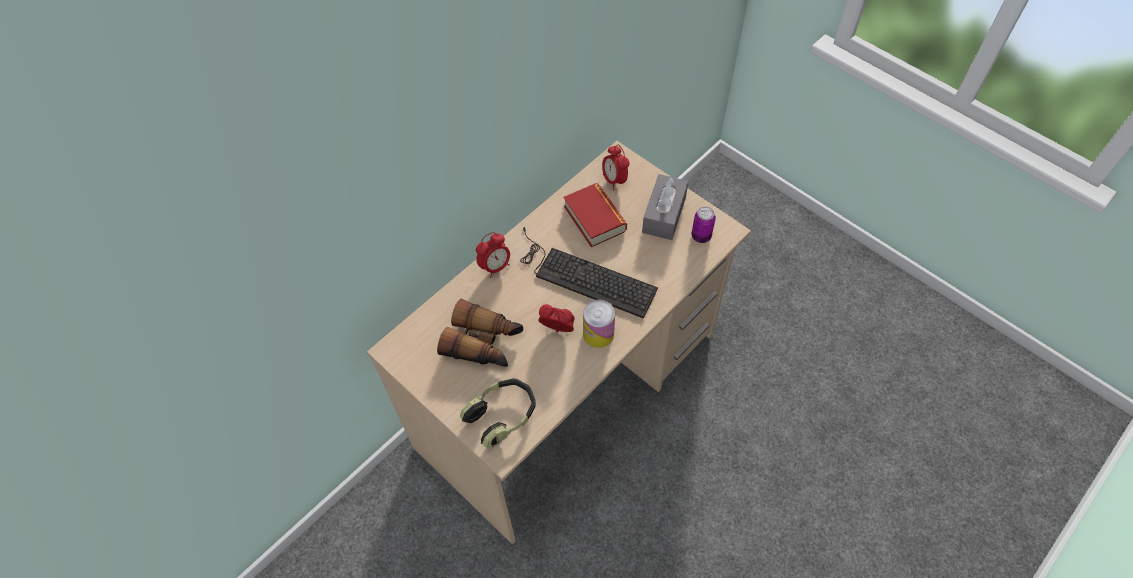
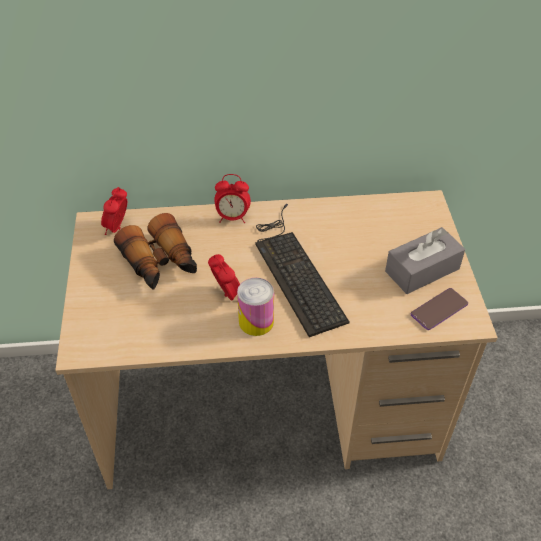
camera: 40 degrees right, 10 degrees down
headphones [460,378,536,448] -> none
book [564,183,627,247] -> none
alarm clock [602,145,629,190] -> alarm clock moved to [101,187,127,235]
can [691,207,716,243] -> phone [410,288,468,330]

